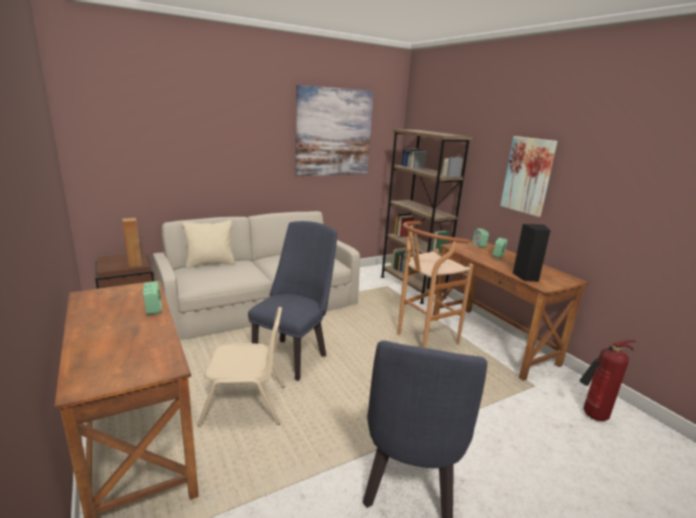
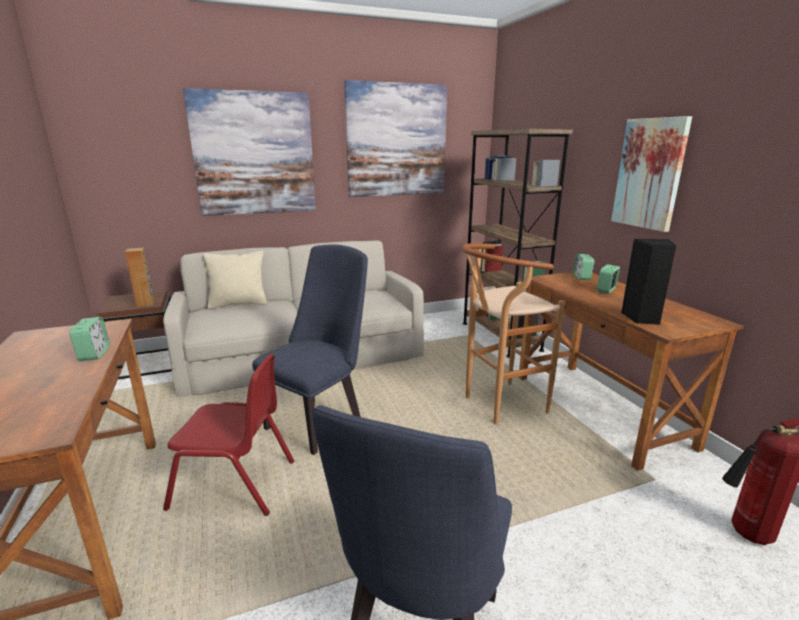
camera: 10 degrees right, 0 degrees up
beige chair [198,307,285,426] -> red chair [163,354,294,516]
none -> picture [183,88,316,216]

